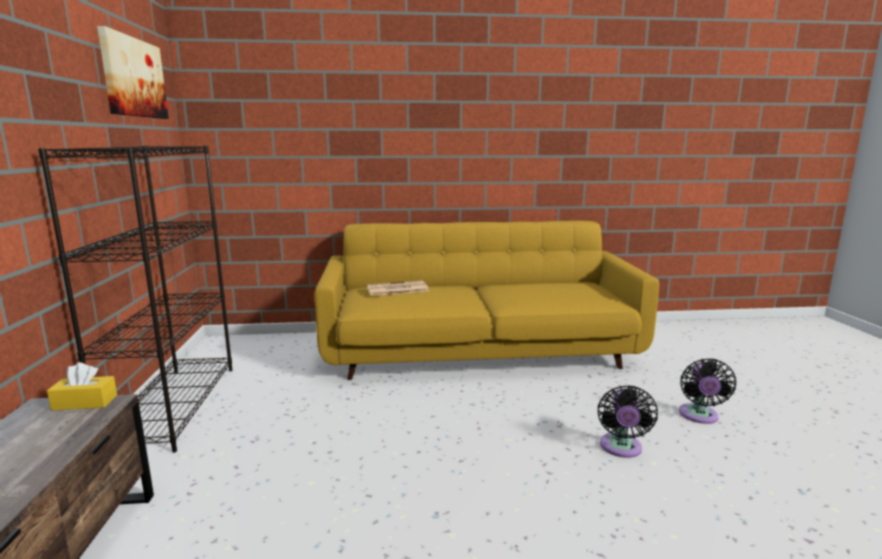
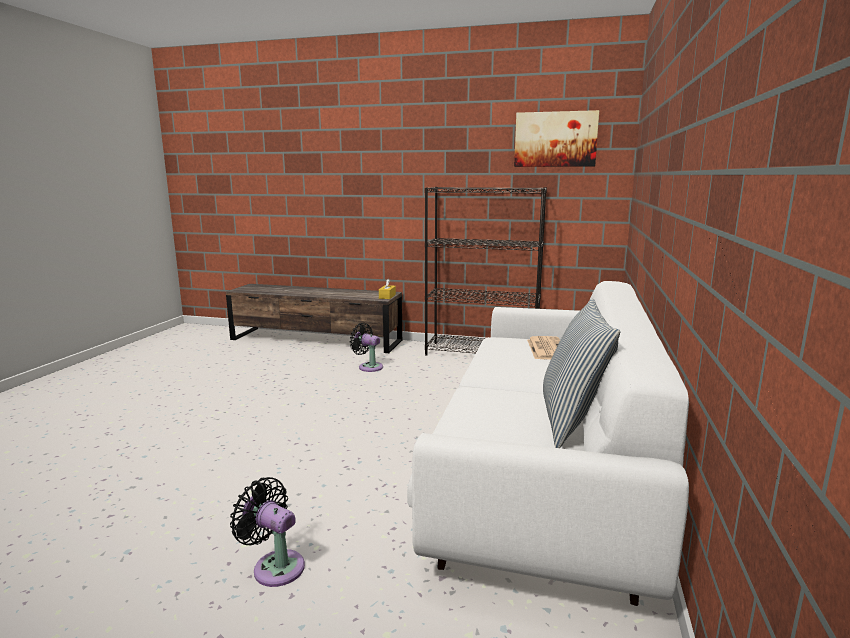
camera: 110 degrees right, 0 degrees up
yellow sofa [315,221,659,380] -> white sofa [407,281,689,606]
black fan [598,385,658,458] -> black fan moved to [350,323,383,372]
none -> pillow [543,299,620,448]

